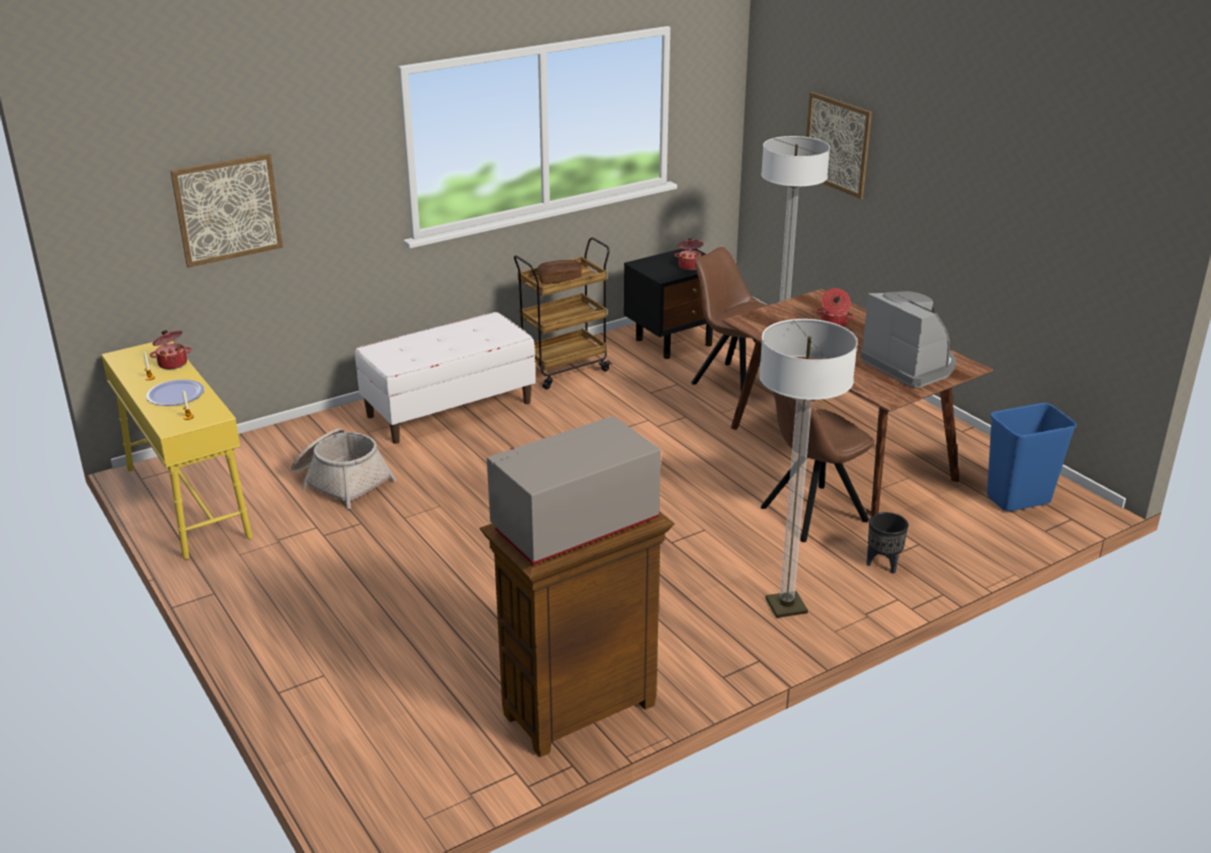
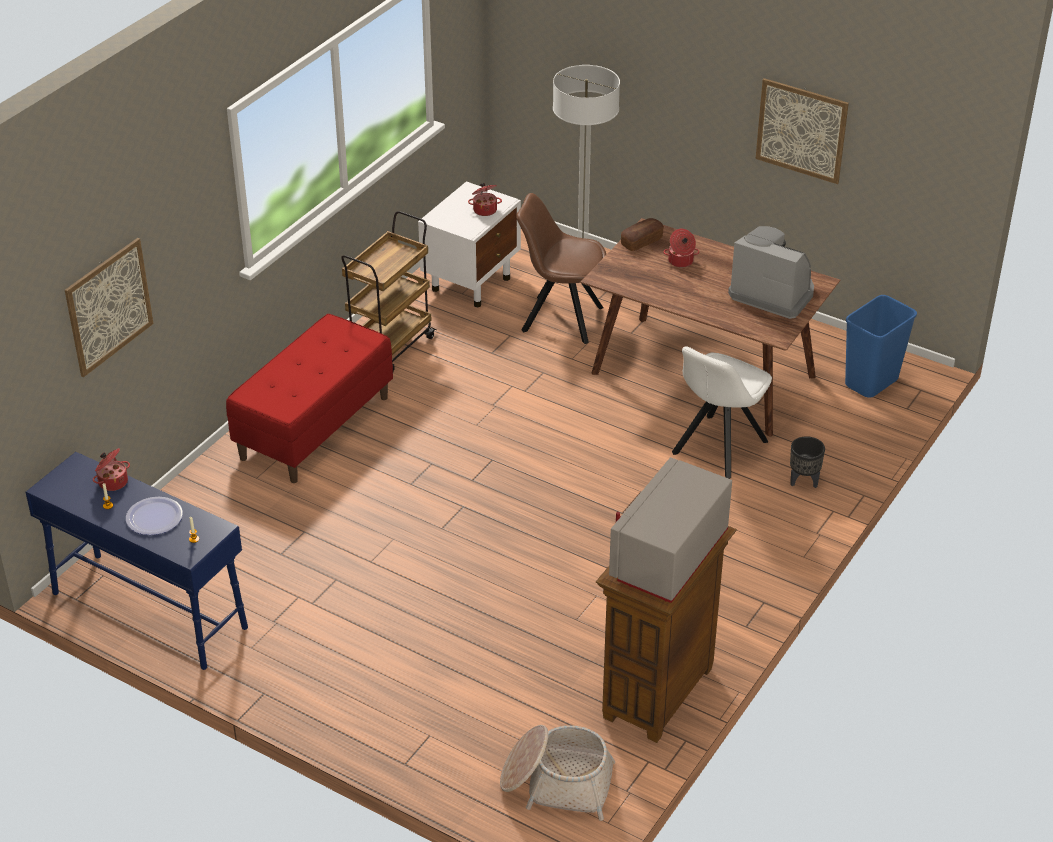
camera: 25 degrees left, 10 degrees up
yellow console table [101,341,253,559] -> blue console table [25,452,248,670]
basket [291,428,396,509] -> basket moved to [500,725,615,821]
white bench [355,312,536,444] -> red bench [226,314,393,483]
bread [537,260,582,284] -> bread moved to [621,218,664,251]
black nightstand [624,249,713,359] -> white nightstand [418,181,521,307]
floor lamp [759,319,858,618] -> none
brown chair [761,391,875,542] -> white chair [672,346,772,479]
picture [806,92,872,199] -> picture moved to [756,78,849,184]

